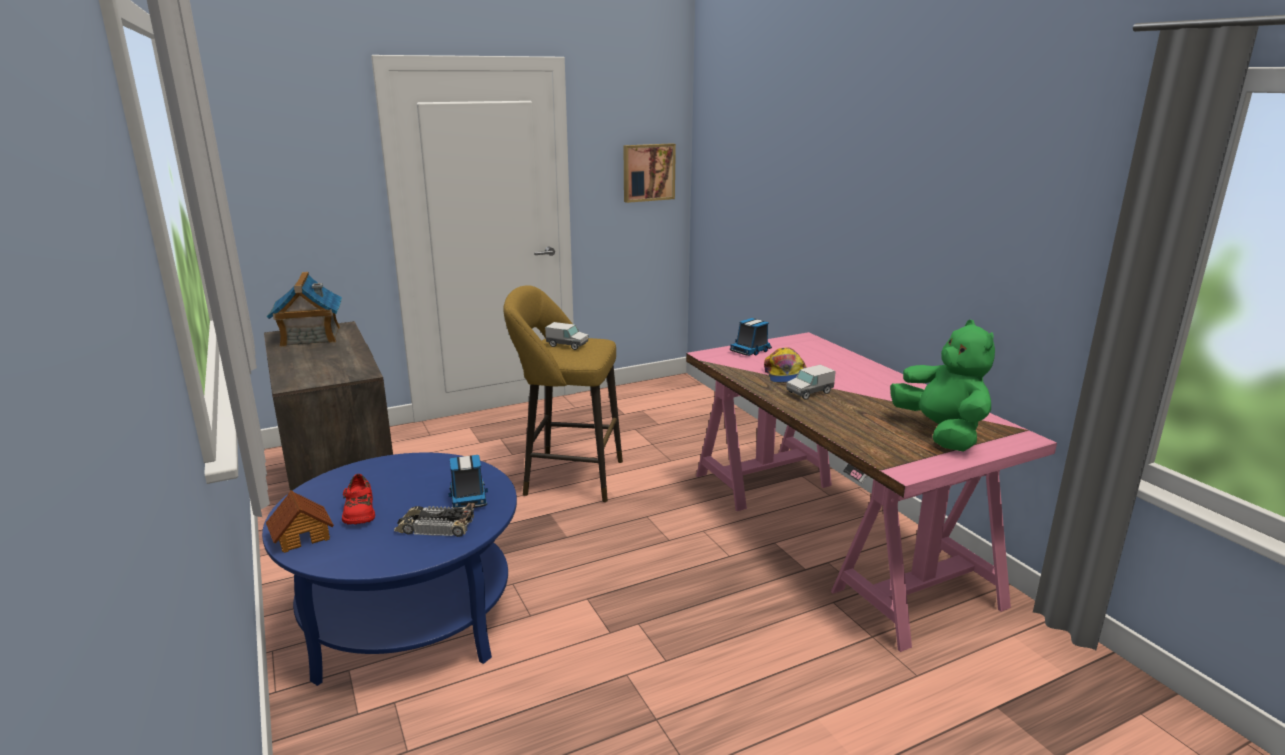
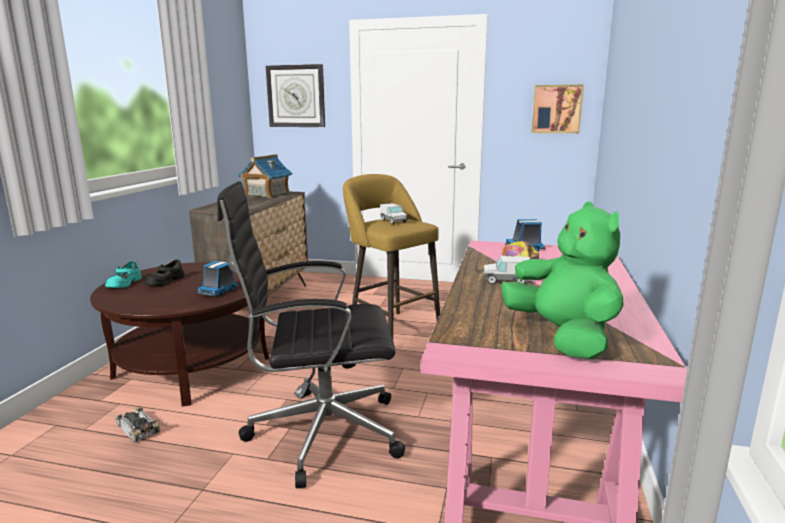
camera: 40 degrees right, 5 degrees down
blue coffee table [262,453,517,686] -> brown coffee table [90,262,269,406]
toy house [266,491,334,553] -> turquoise shoe [105,261,142,288]
red shoe [342,474,375,525] -> black shoe [145,259,185,286]
toy car [394,503,475,537] -> toy car moved to [115,407,160,442]
green plush toy [890,320,995,452] -> green plush toy turned 45 degrees counterclockwise [501,202,624,360]
none -> black office chair [217,181,405,488]
none -> wall clock [266,64,325,127]

